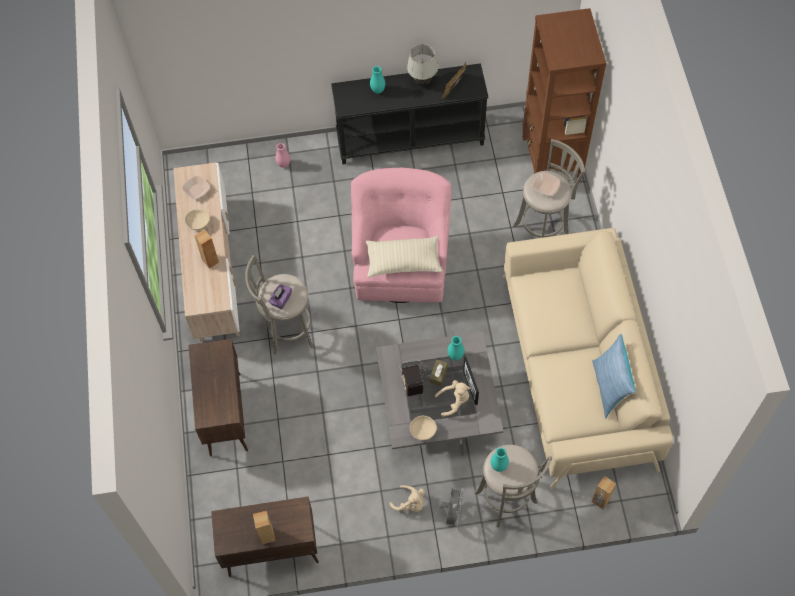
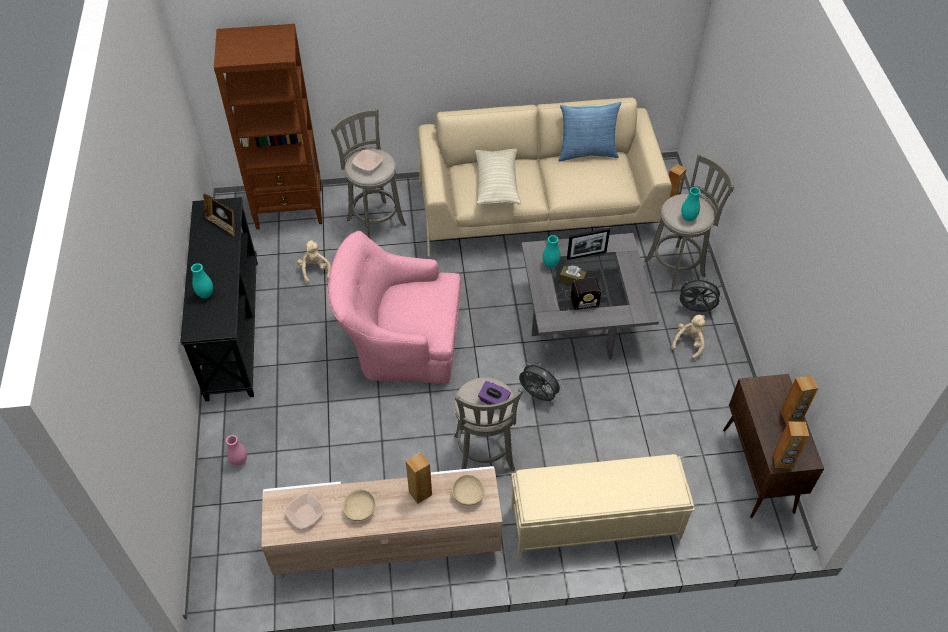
camera: 90 degrees left, 10 degrees down
brown cabinet [189,339,248,457] -> beige bench [511,454,695,557]
beige pillow [366,236,443,277] -> beige pillow moved to [475,148,521,205]
white table lamp [407,44,438,86] -> none
beige bowl [410,416,437,440] -> beige bowl moved to [452,474,485,506]
beige plush toy [435,380,470,417] -> beige plush toy moved to [297,240,331,284]
none -> grey fan [519,361,563,401]
none -> brown speaker [773,421,809,468]

